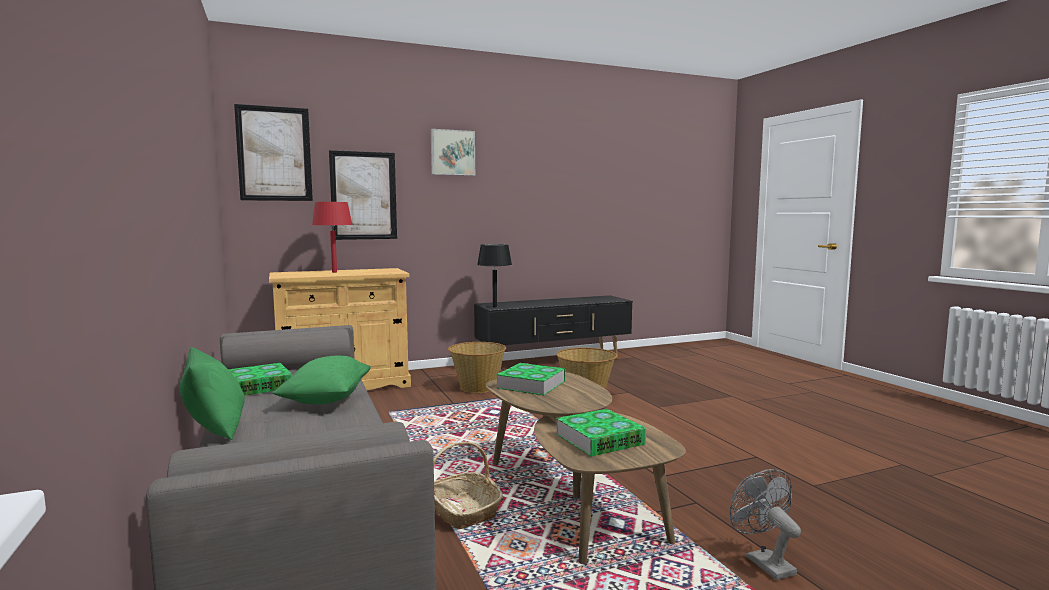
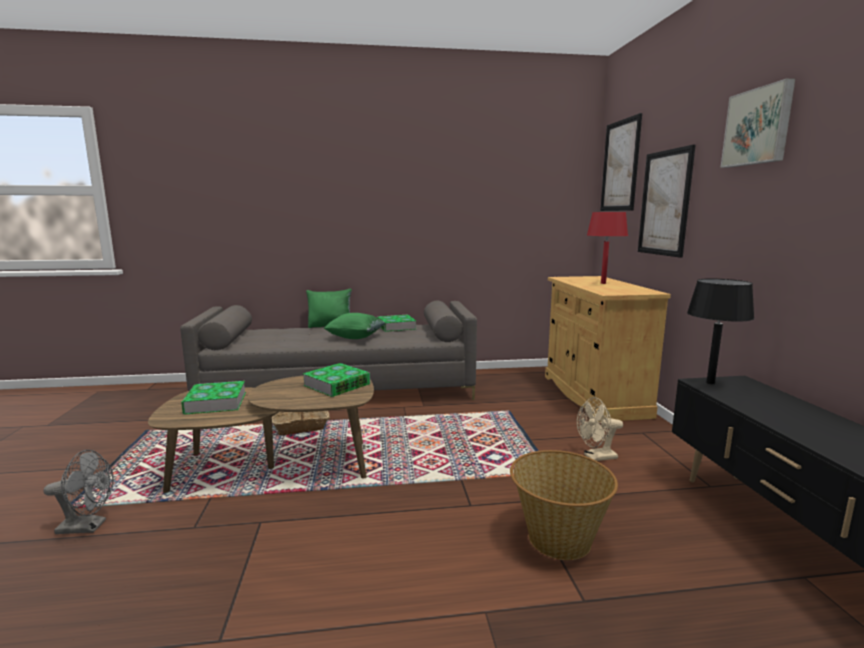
camera: 105 degrees right, 5 degrees up
basket [448,342,506,393] -> beige fan [577,397,623,461]

